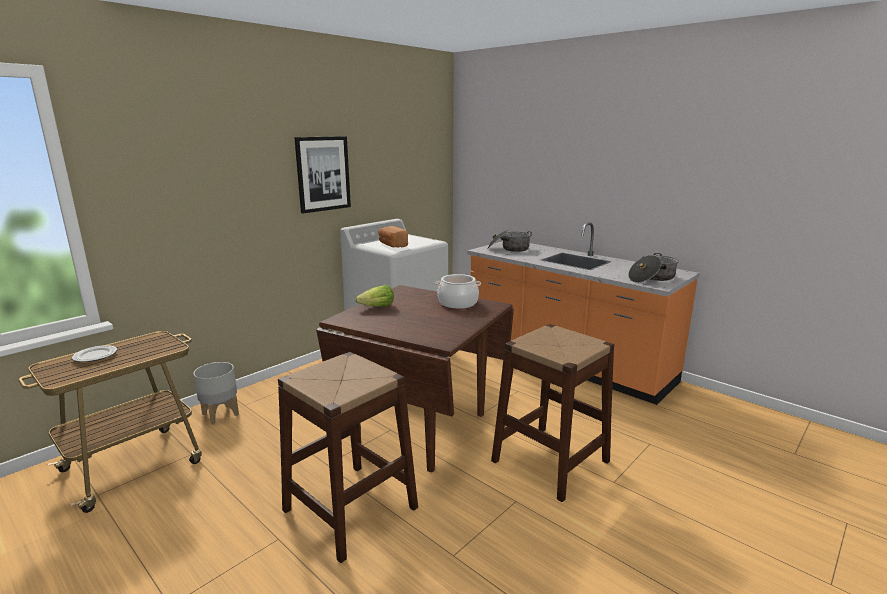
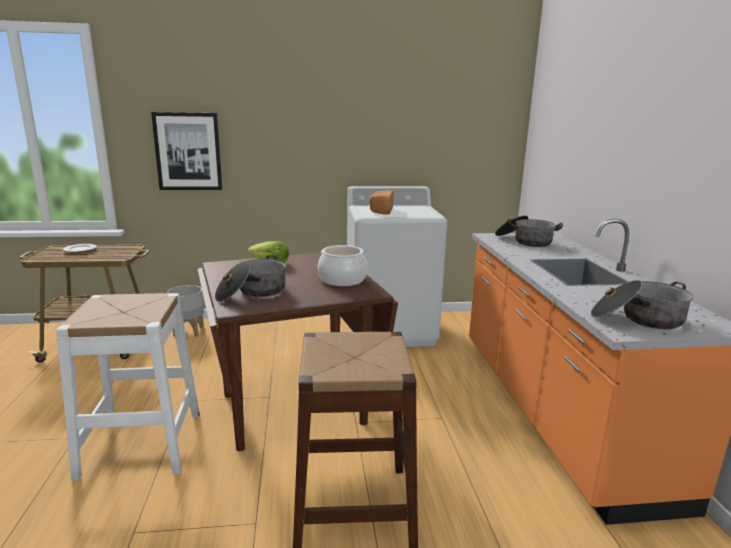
camera: 40 degrees right, 0 degrees up
brown stool [278,352,418,563] -> white stool [56,293,200,481]
picture [294,136,351,213] -> picture moved to [151,112,222,190]
none -> cooking pot [215,255,286,302]

